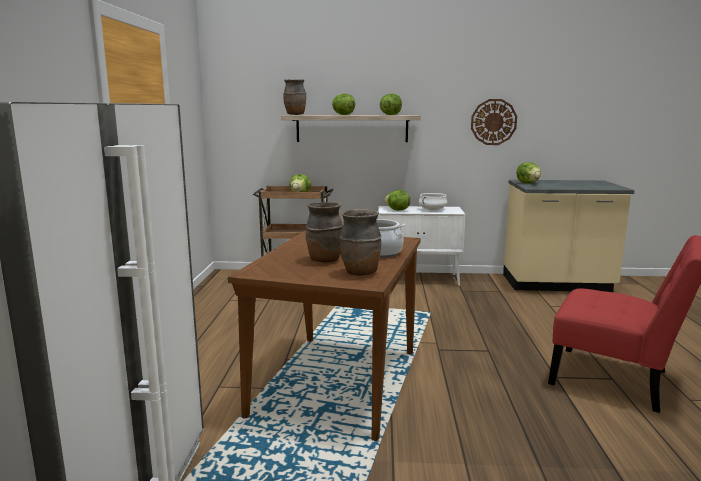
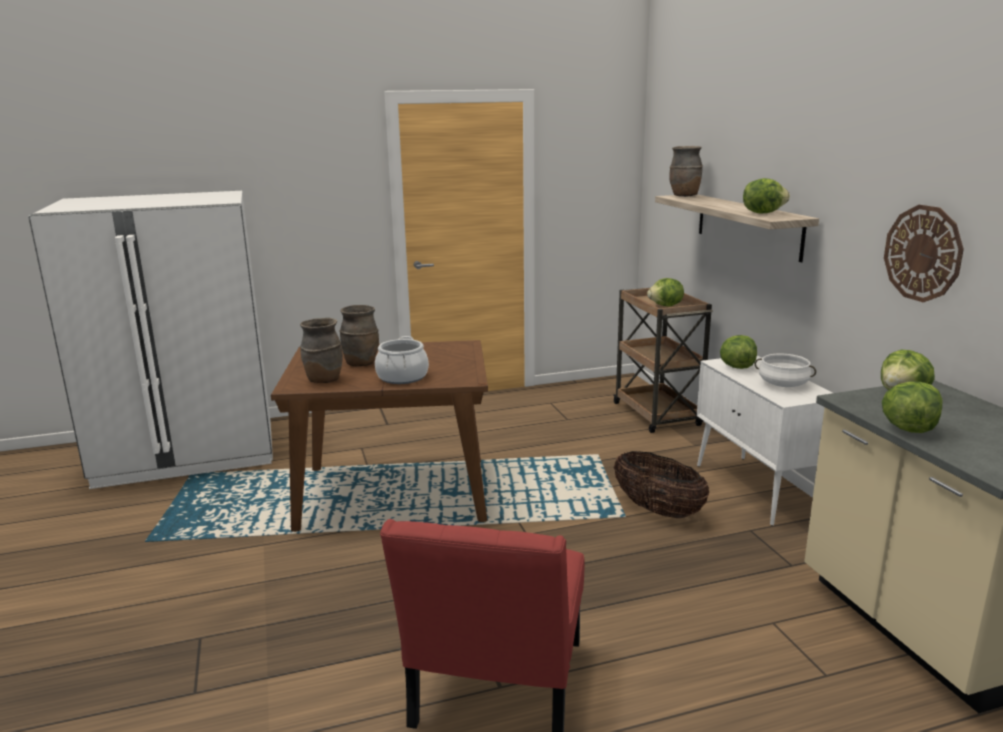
camera: 70 degrees right, 5 degrees up
lettuce [332,94,355,115] -> lettuce moved to [882,381,943,433]
none -> basket [614,451,709,518]

